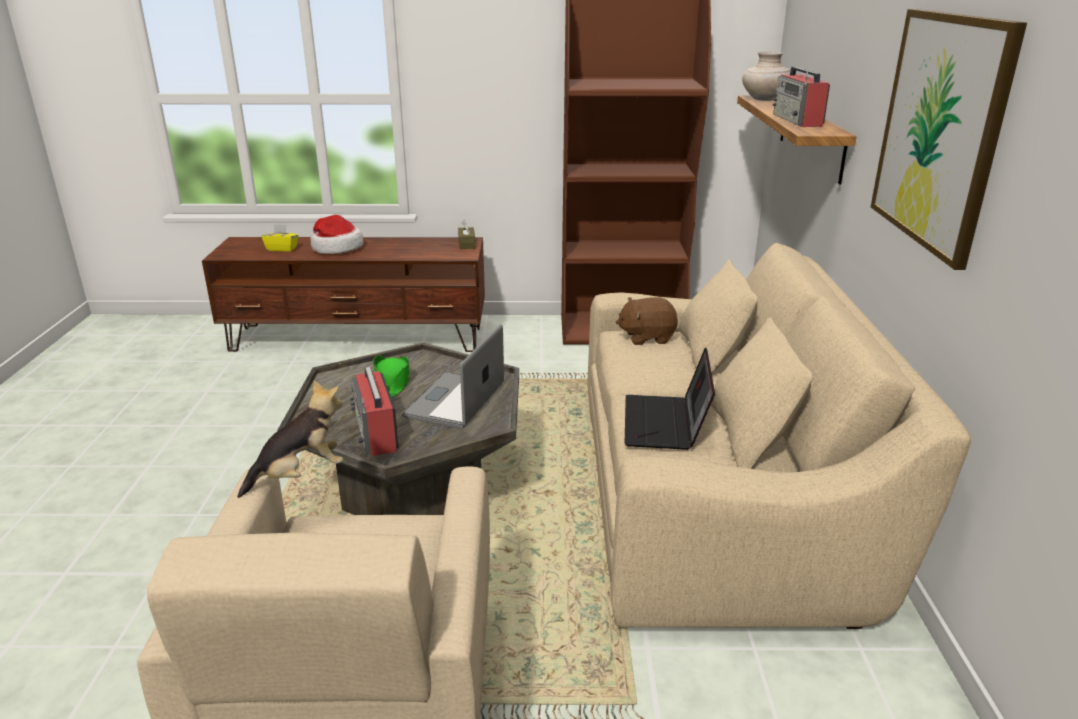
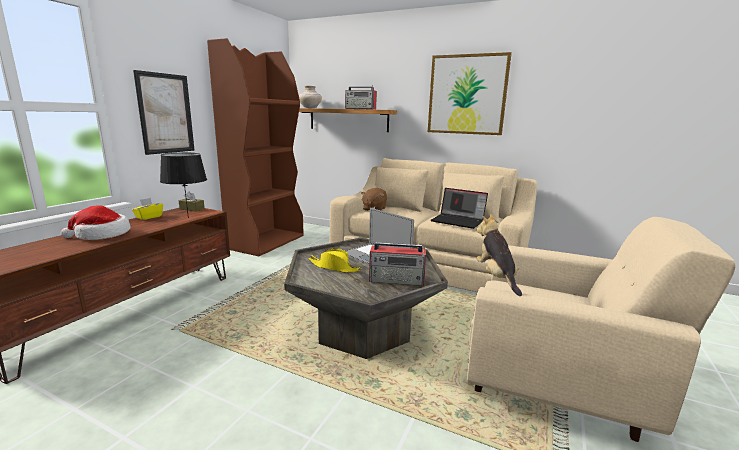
camera: 65 degrees left, 10 degrees down
yellow tissue box [261,224,299,252] -> yellow tissue box moved to [132,198,163,220]
green hat [373,356,410,398] -> yellow hat [308,249,362,273]
none -> picture [133,70,195,155]
none -> black table lamp [160,153,207,218]

